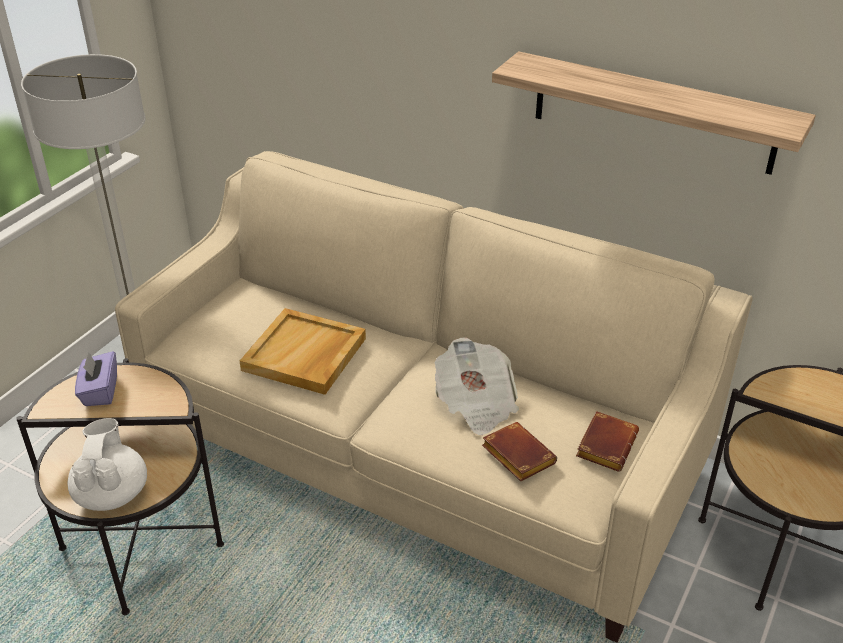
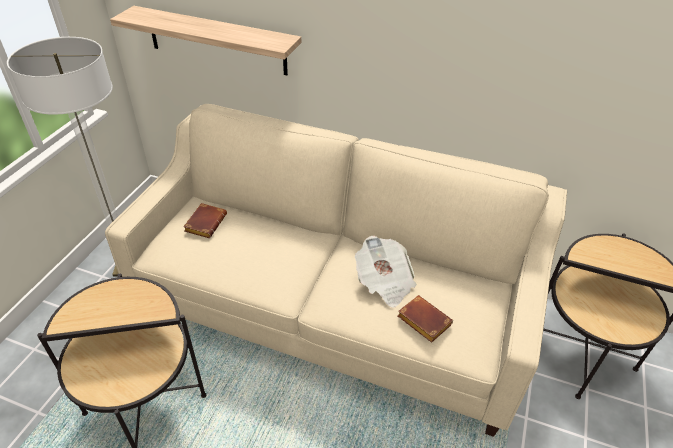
camera: 10 degrees left, 5 degrees up
white teapot [68,418,147,511] -> none
purple tissue box [75,351,117,406] -> none
beige tray [240,308,366,395] -> none
shelf [492,51,816,175] -> shelf moved to [110,6,301,75]
brown book [576,411,639,472] -> brown book moved to [183,203,227,238]

